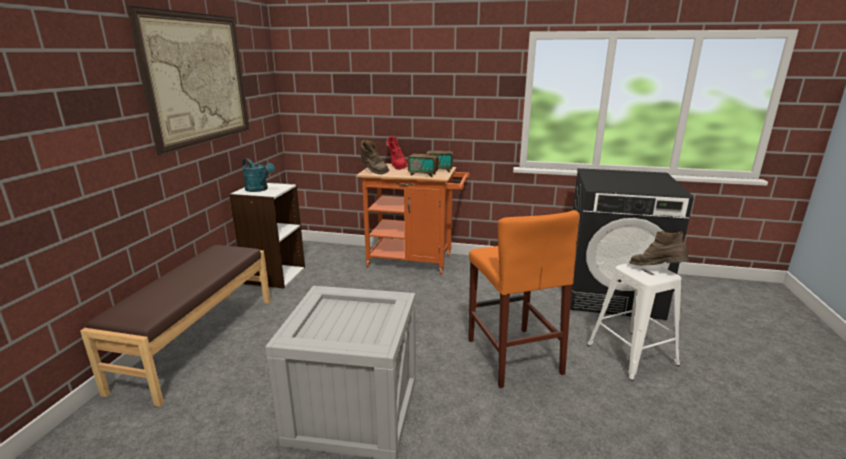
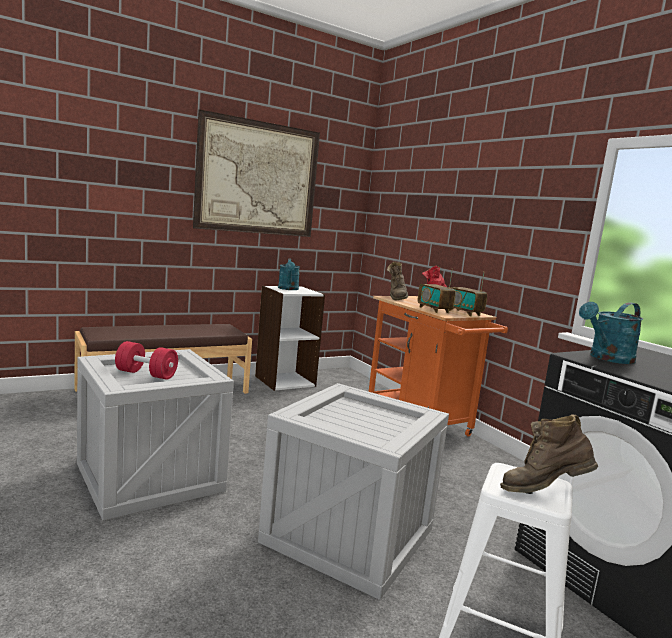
camera: 45 degrees right, 10 degrees down
orange stool [468,210,580,388] -> crate [258,383,449,600]
brown boot [629,231,689,266] -> brown boot turned 90 degrees counterclockwise [500,414,598,493]
none -> red dumbbell [115,341,178,380]
none -> turquoise watering can [579,302,643,364]

